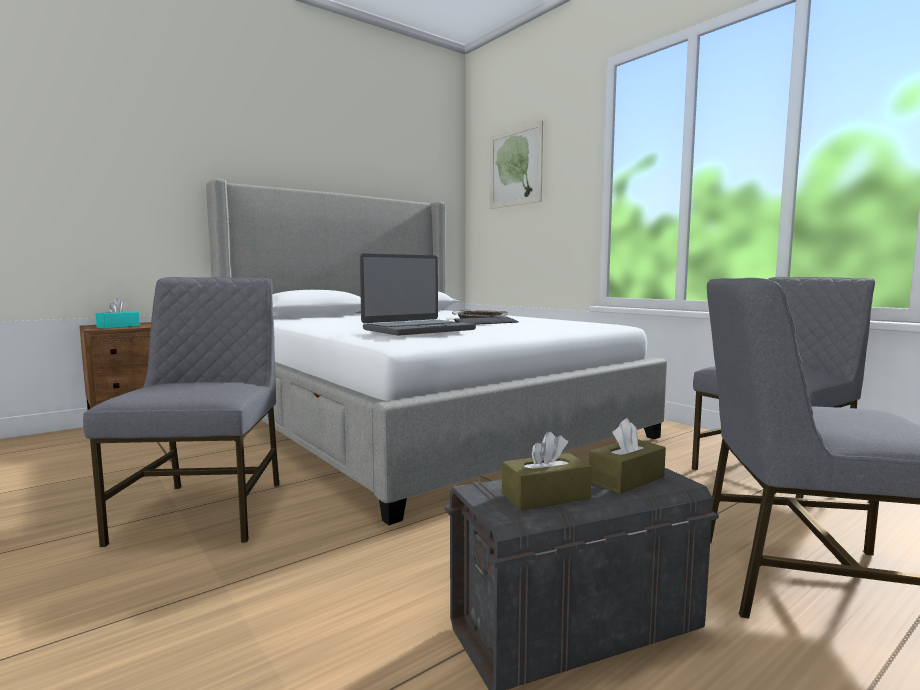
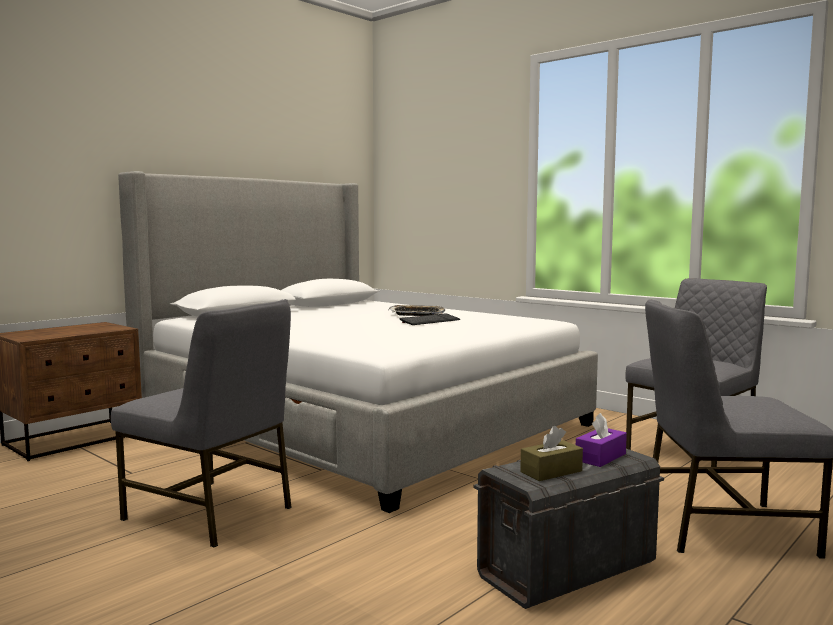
camera: 10 degrees left, 0 degrees up
grey chair [83,277,280,547] -> grey chair turned 135 degrees clockwise [111,299,292,548]
turquoise tissue box [96,299,140,329] -> none
laptop [360,253,476,336] -> none
picture [490,120,543,209] -> none
brown tissue box [589,418,666,494] -> purple tissue box [576,413,627,467]

